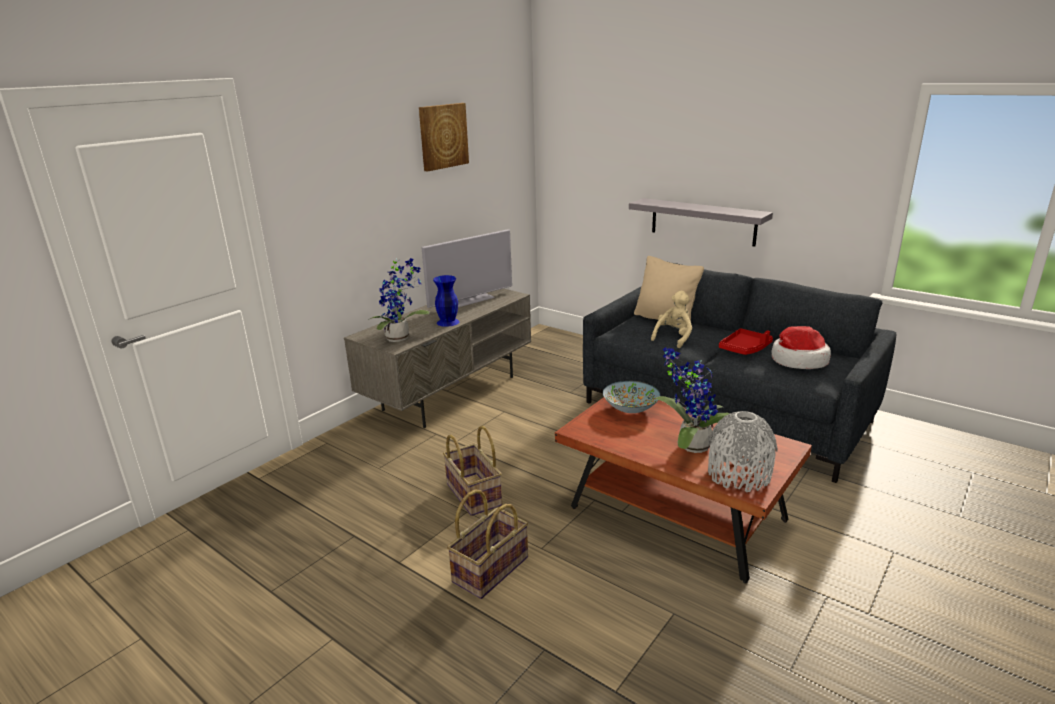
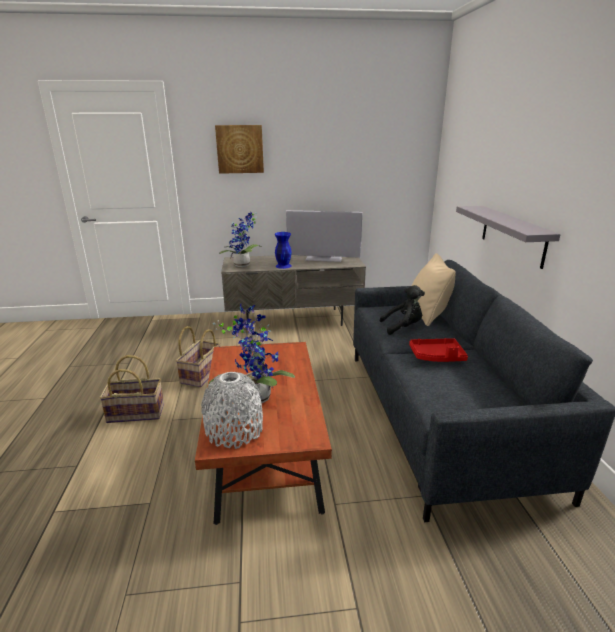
camera: 45 degrees right, 0 degrees up
picture [419,103,469,172] -> picture moved to [215,125,264,174]
bowl [603,381,661,413] -> none
beige plush toy [651,291,692,348] -> black plush toy [380,285,425,335]
hat [772,326,831,369] -> none

